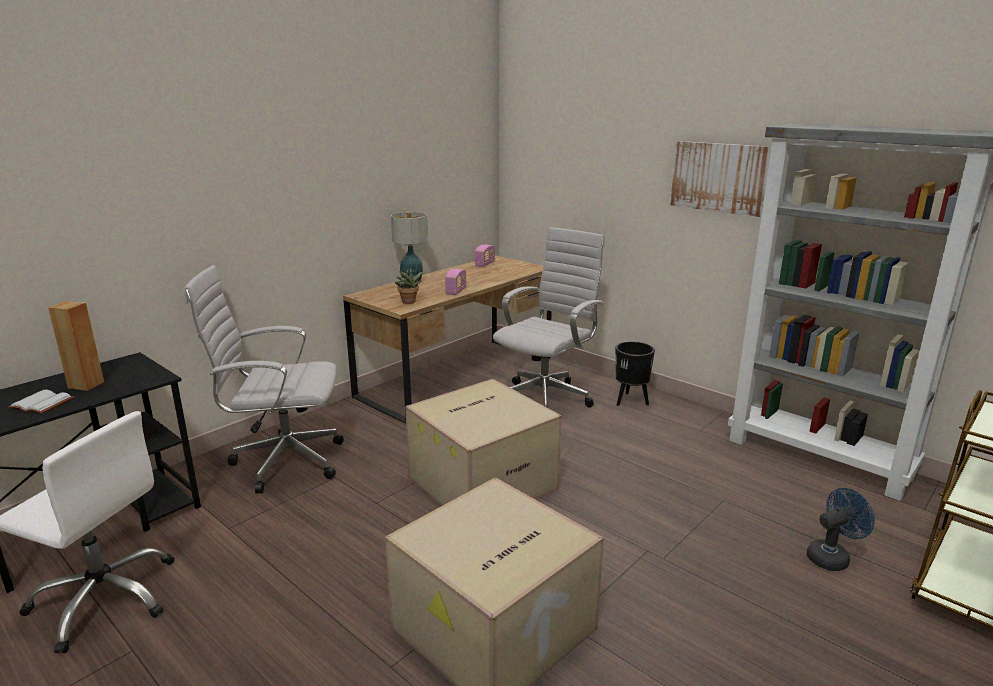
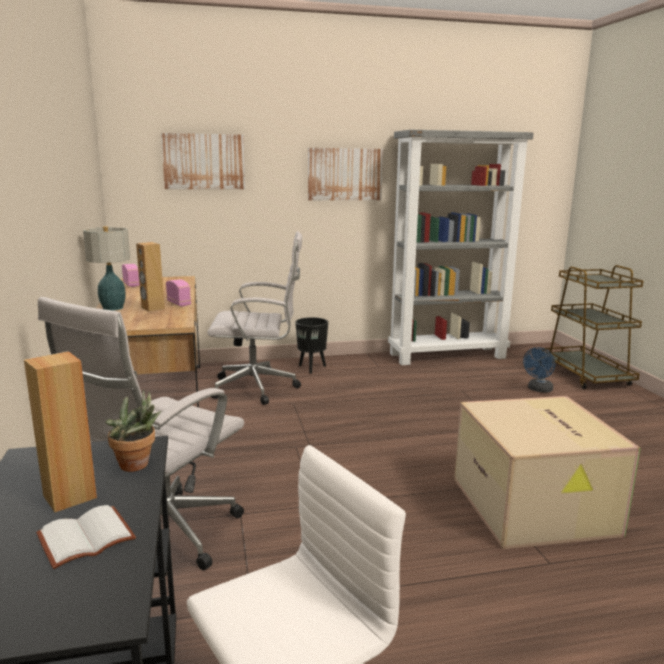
camera: 55 degrees left, 5 degrees down
potted plant [395,266,423,304] -> potted plant moved to [105,389,161,472]
cardboard box [405,379,562,506] -> none
white office chair [493,227,604,408] -> white office chair turned 105 degrees clockwise [207,231,302,405]
blue fan [806,488,875,571] -> blue fan turned 150 degrees counterclockwise [523,347,555,393]
none -> brown speaker [136,242,165,311]
none -> picture [161,133,245,189]

